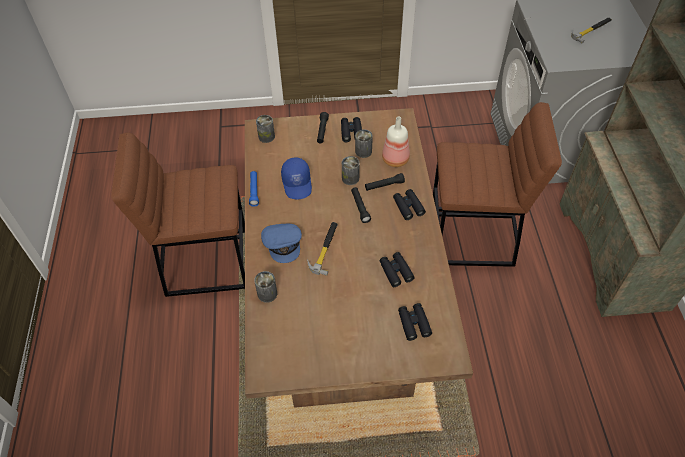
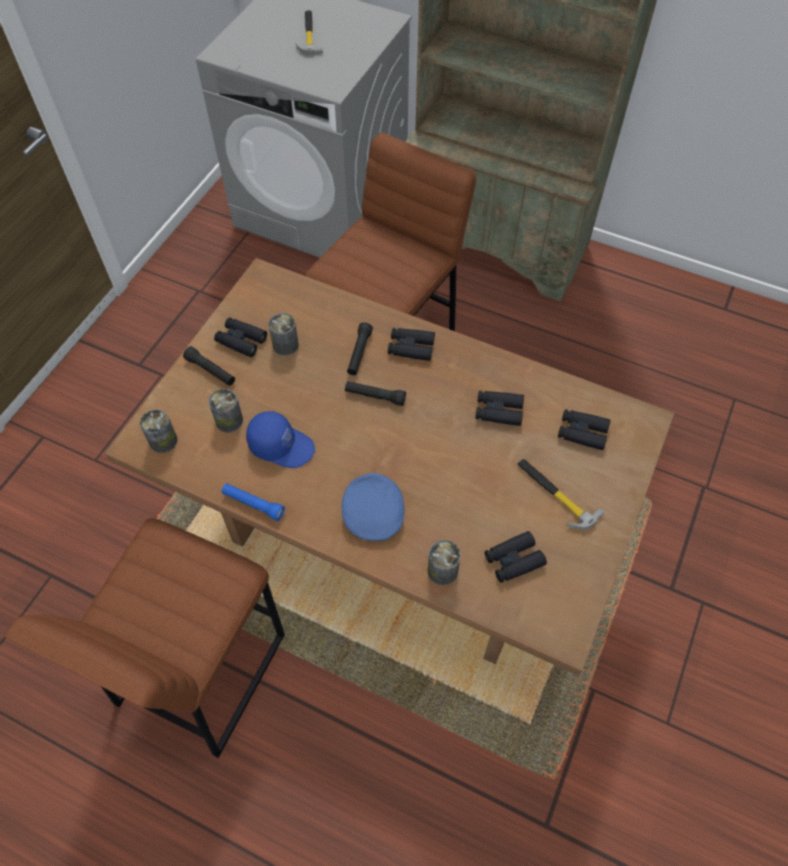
camera: 60 degrees left, 5 degrees up
blue cap [261,224,302,263] -> blue cap turned 105 degrees counterclockwise [342,473,404,541]
hammer [307,222,338,276] -> hammer moved to [518,459,604,530]
can [342,156,360,185] -> can moved to [209,389,243,432]
bottle [382,116,410,167] -> none
none -> black binoculars [485,531,547,583]

